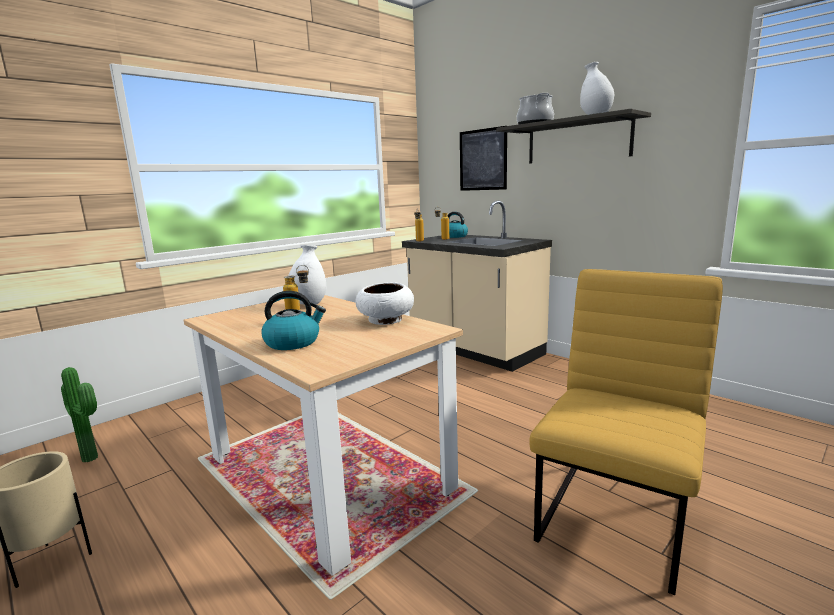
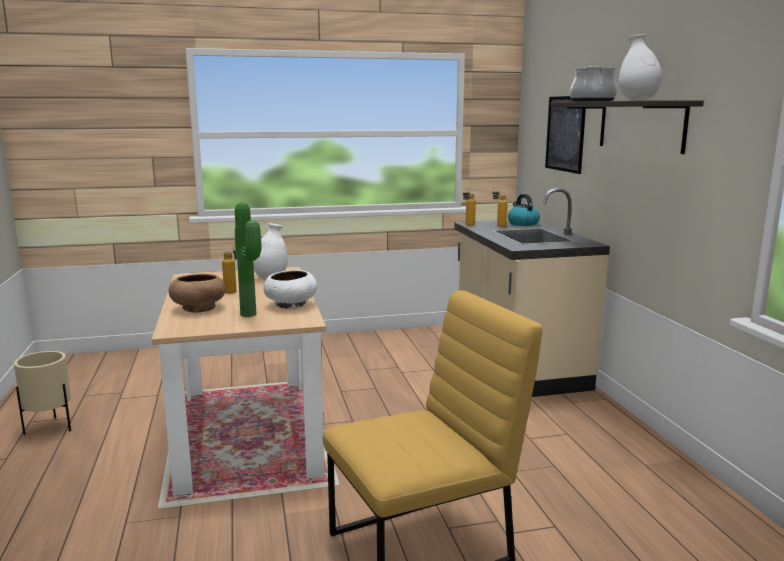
camera: 30 degrees right, 0 degrees up
potted plant [61,367,98,462] -> potted plant moved to [235,203,262,317]
kettle [261,291,326,350] -> brown bowl [168,274,226,313]

